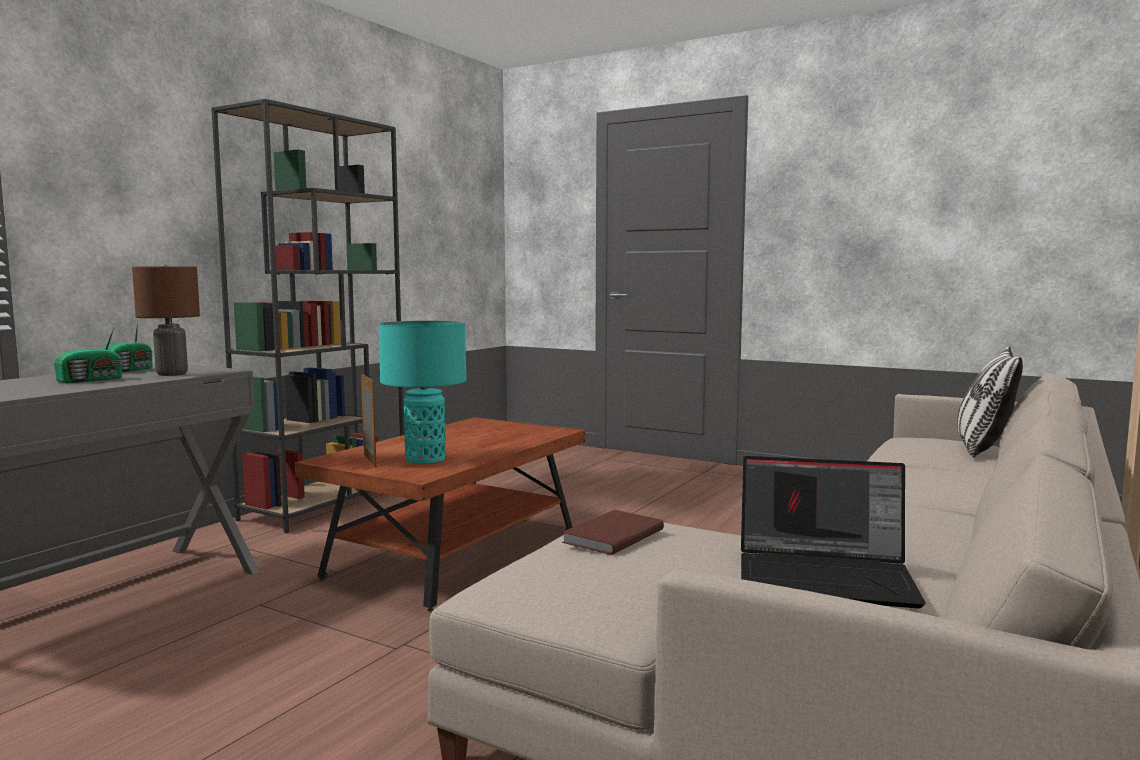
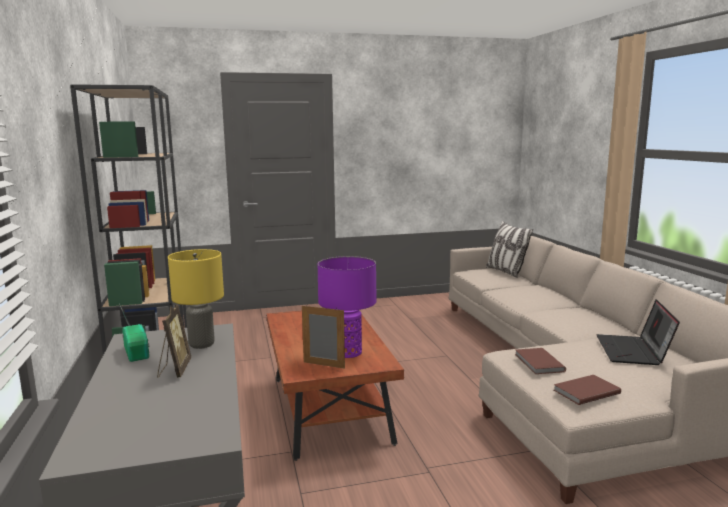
camera: 45 degrees left, 5 degrees up
radio [54,325,123,384] -> picture frame [157,305,191,378]
brown table lamp [132,264,200,376] -> yellow table lamp [168,249,224,349]
turquoise table lamp [379,320,467,464] -> purple table lamp [318,256,377,358]
laptop [741,456,926,608] -> laptop turned 135 degrees clockwise [596,299,680,365]
none -> brown book [554,375,621,405]

